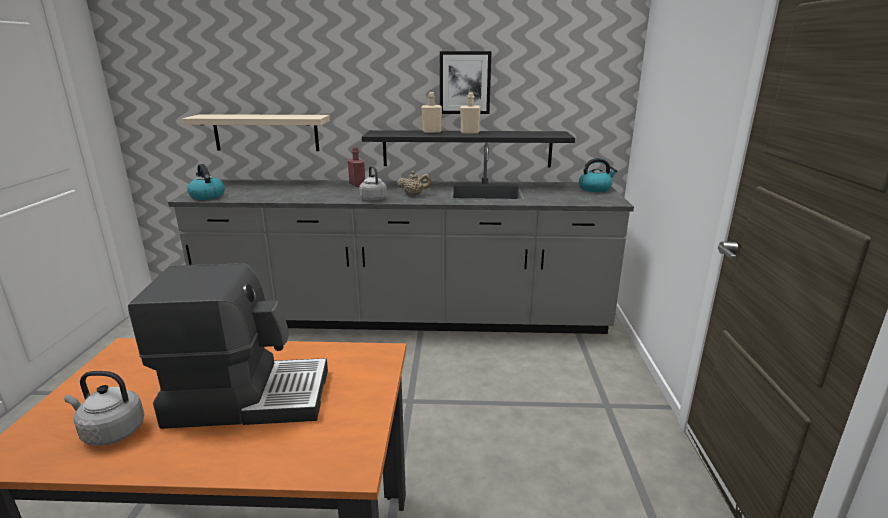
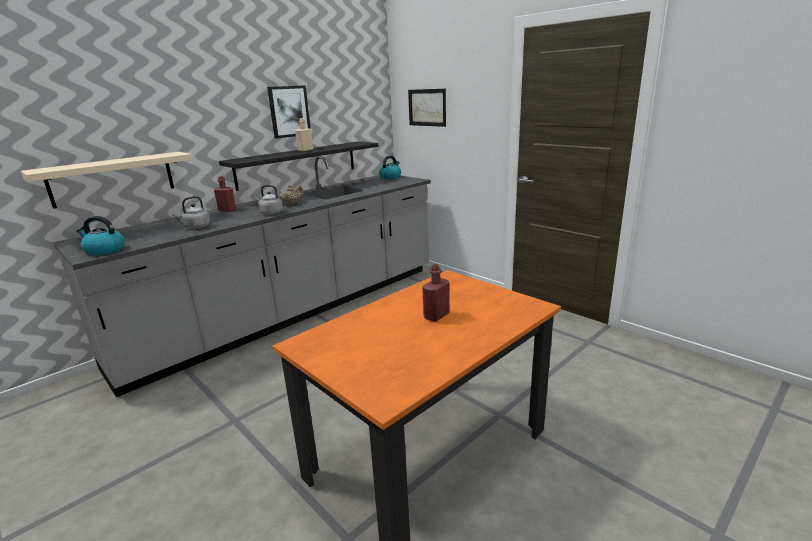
camera: 45 degrees left, 0 degrees up
grey kettle [64,371,144,446] -> grey kettle moved to [173,196,210,229]
coffee machine [128,263,328,429] -> red bottle [422,264,449,322]
beige bottle [421,92,442,133] -> none
none -> picture [408,89,446,127]

